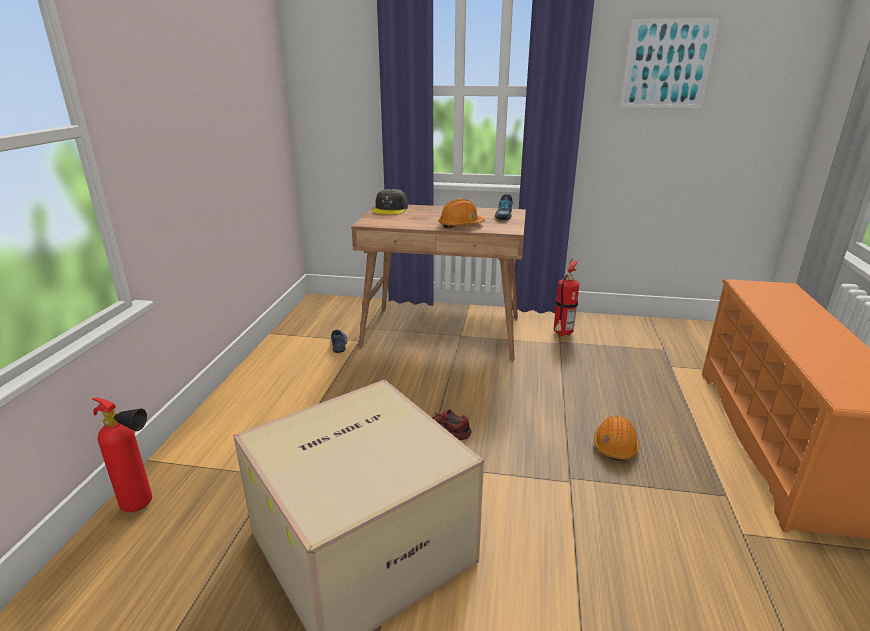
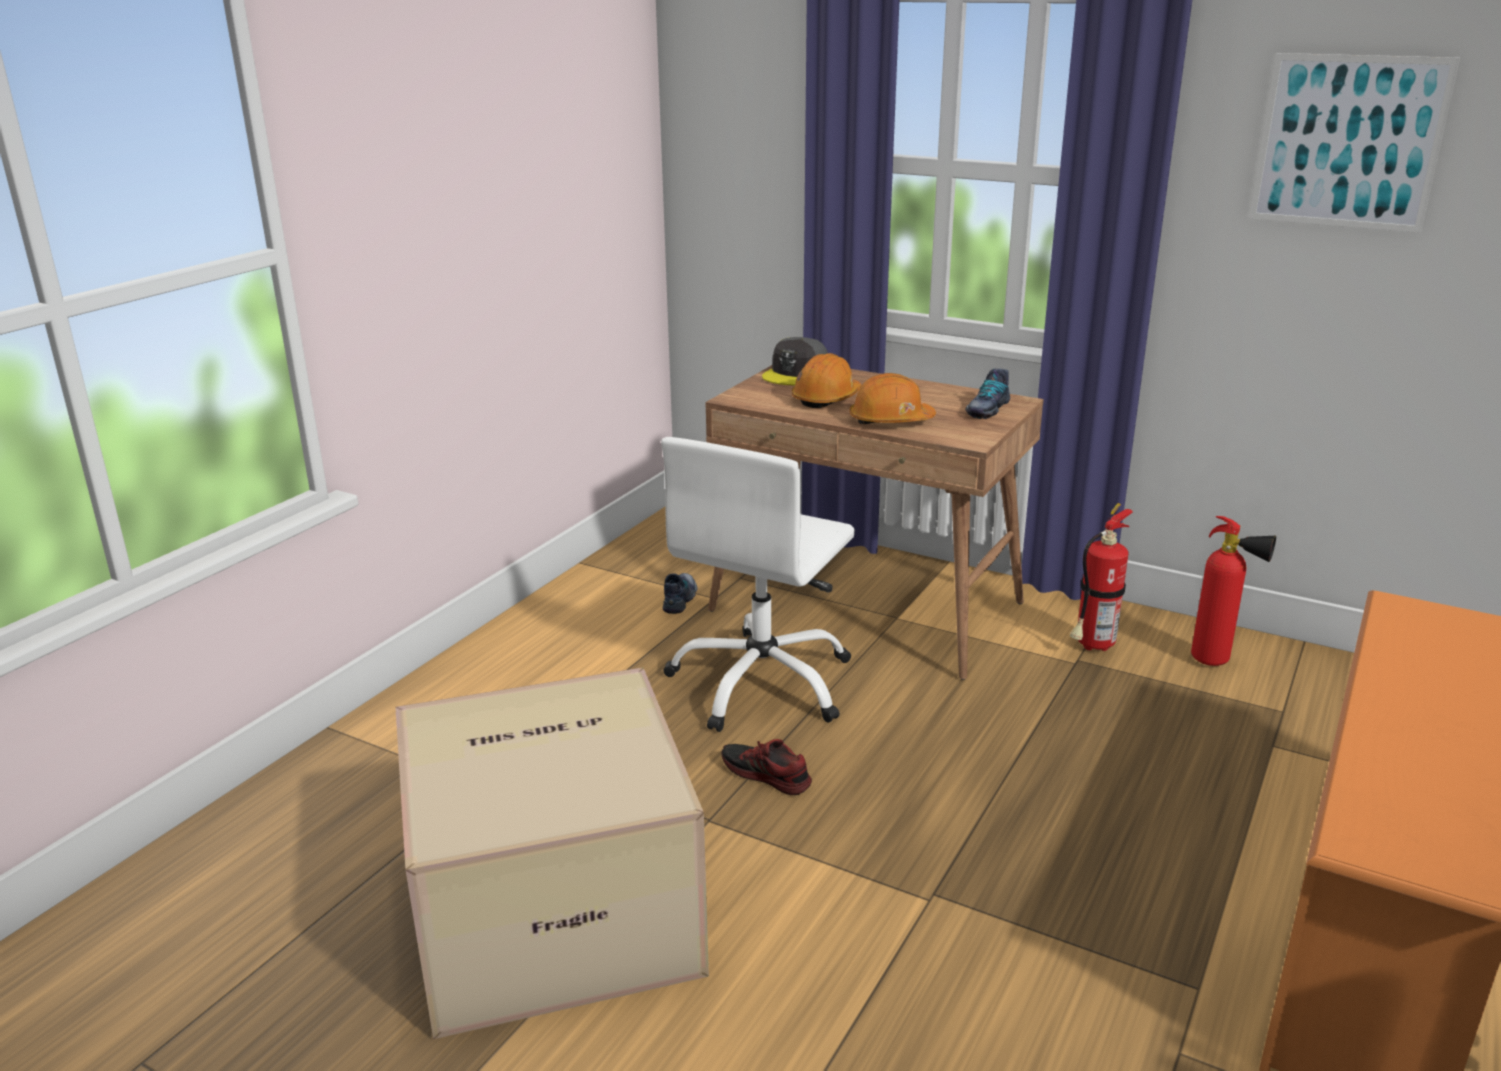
camera: 20 degrees right, 0 degrees up
fire extinguisher [92,398,152,512] -> fire extinguisher moved to [1191,516,1276,666]
orange hard hat [594,415,639,461] -> orange hard hat moved to [792,353,861,408]
none -> white office chair [661,437,855,732]

